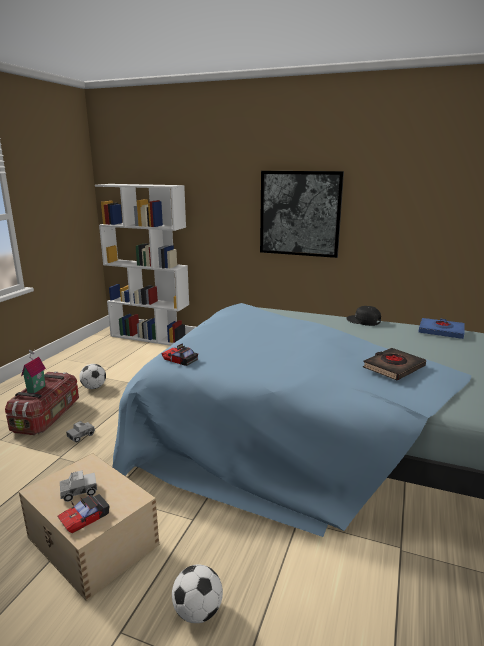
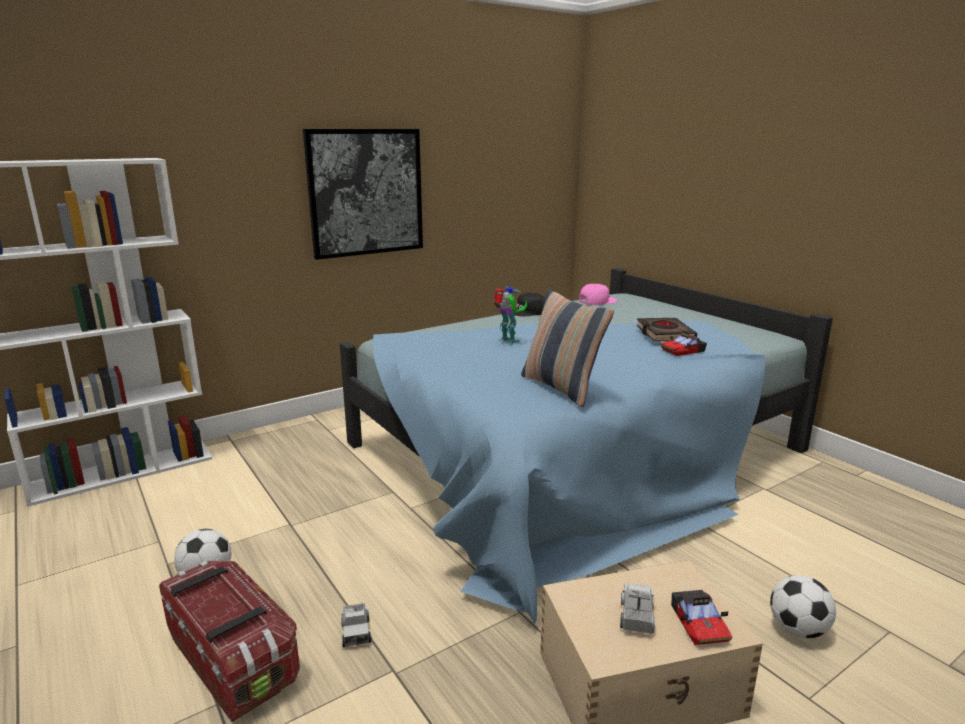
camera: 55 degrees left, 0 degrees up
toy house [21,350,46,394] -> none
toy car [161,343,198,366] -> toy car moved to [661,331,707,356]
blue book [418,318,465,339] -> pink cap [579,284,617,305]
none -> toy robot [493,286,527,345]
none -> pillow [521,290,614,407]

